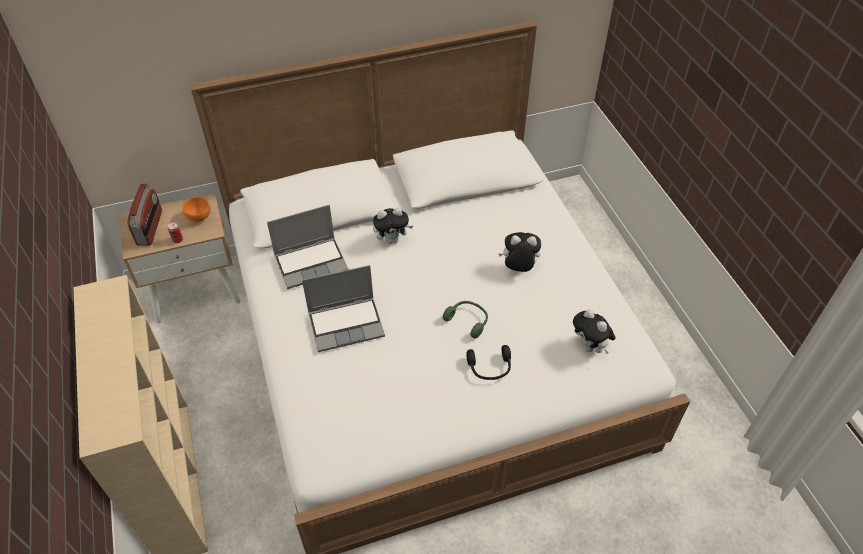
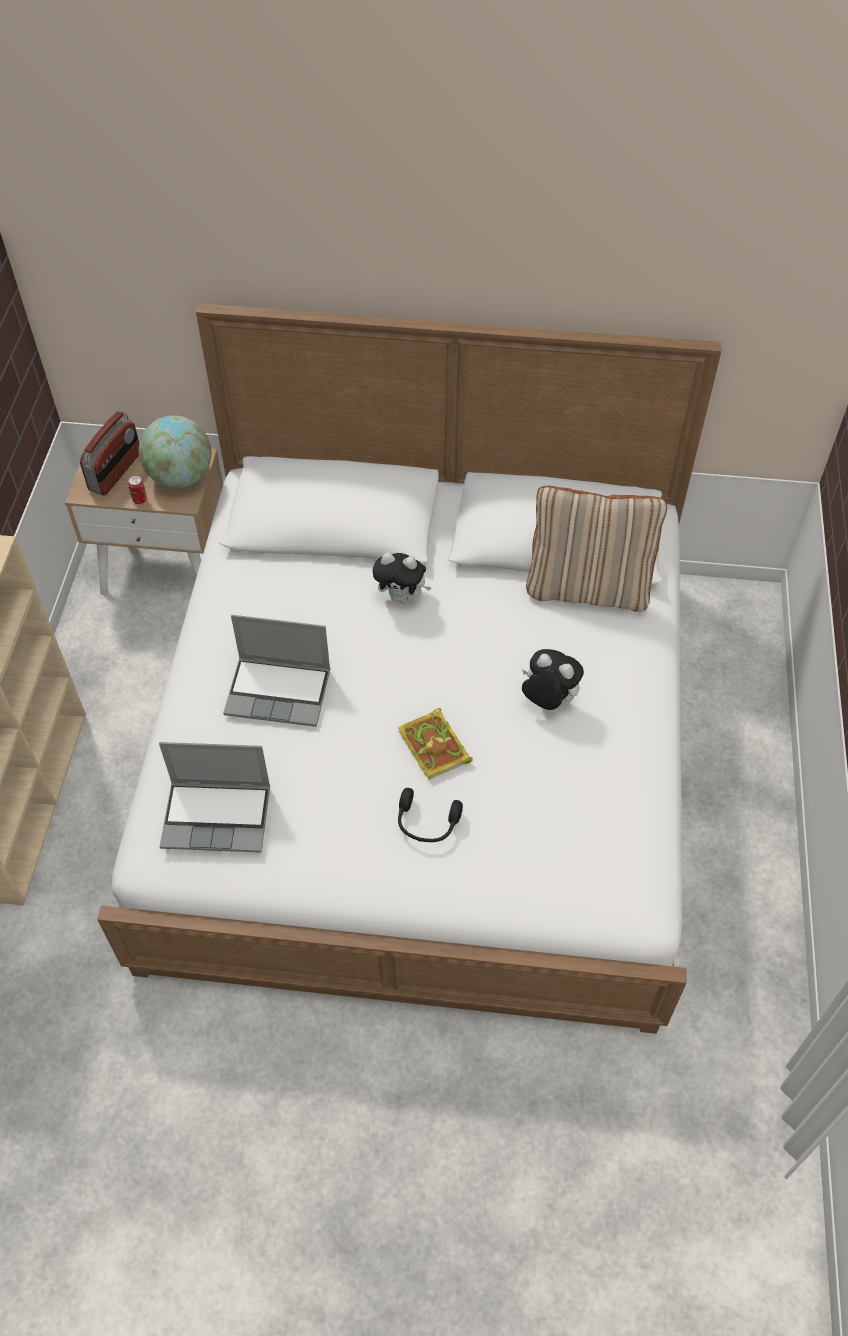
camera: 25 degrees right, 5 degrees up
orange bowl [182,197,210,222] -> globe [139,415,211,488]
laptop [267,205,349,289] -> laptop moved to [159,742,270,853]
green headphones [443,301,488,338] -> book [398,708,473,780]
plush toy [573,309,616,354] -> none
none -> beige pillow [526,486,667,612]

